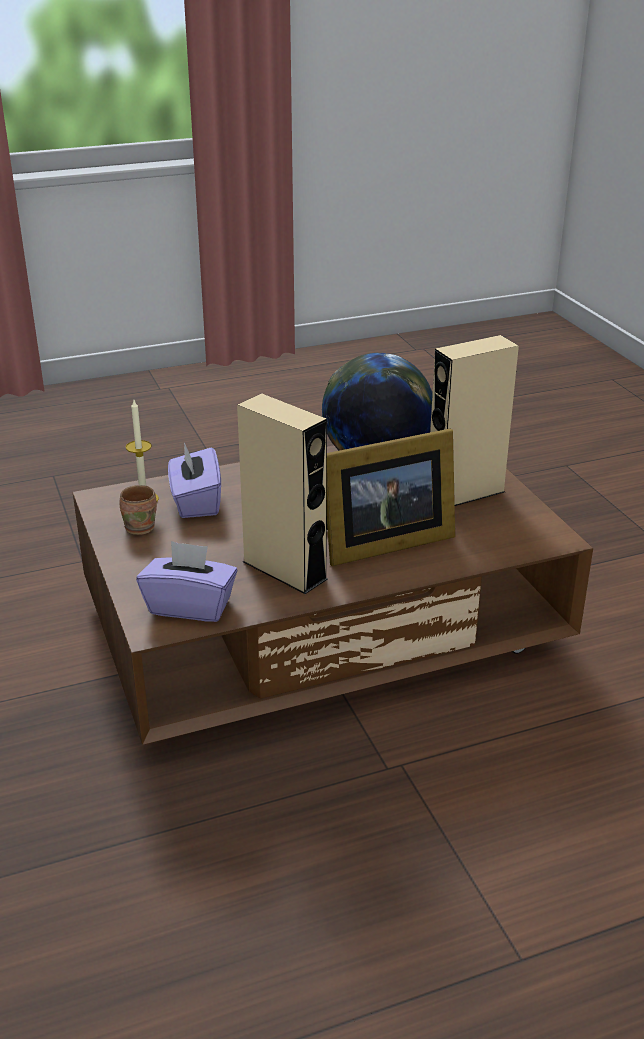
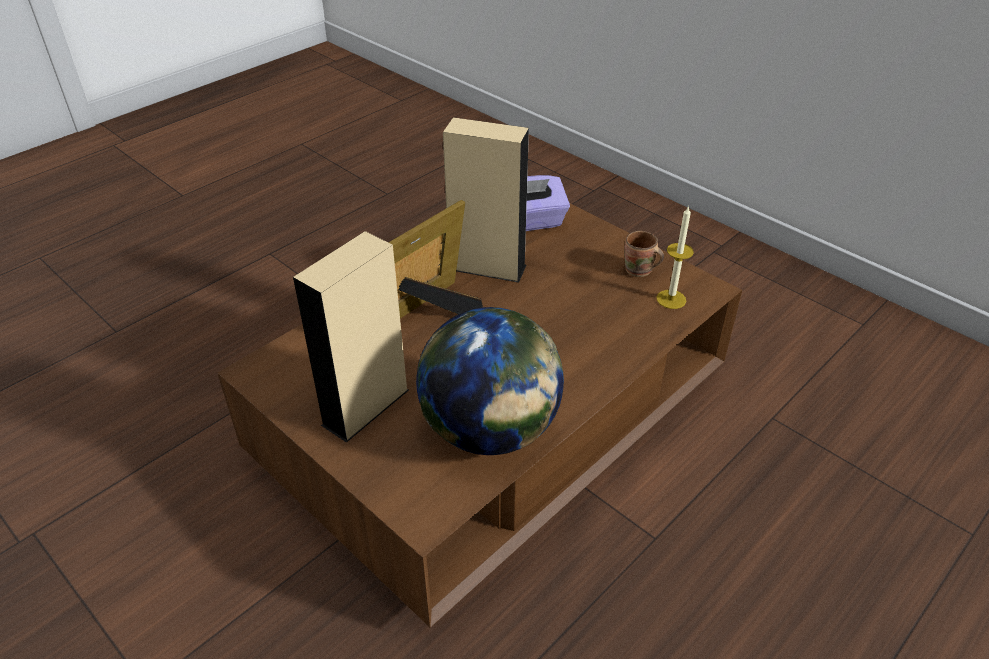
camera: 155 degrees right, 10 degrees up
purple tissue box [168,442,221,518] -> none

